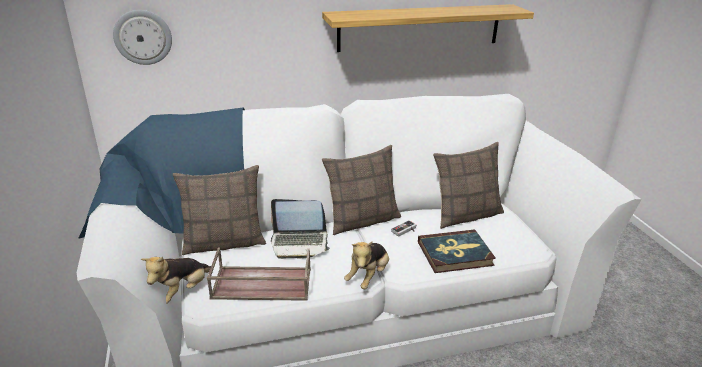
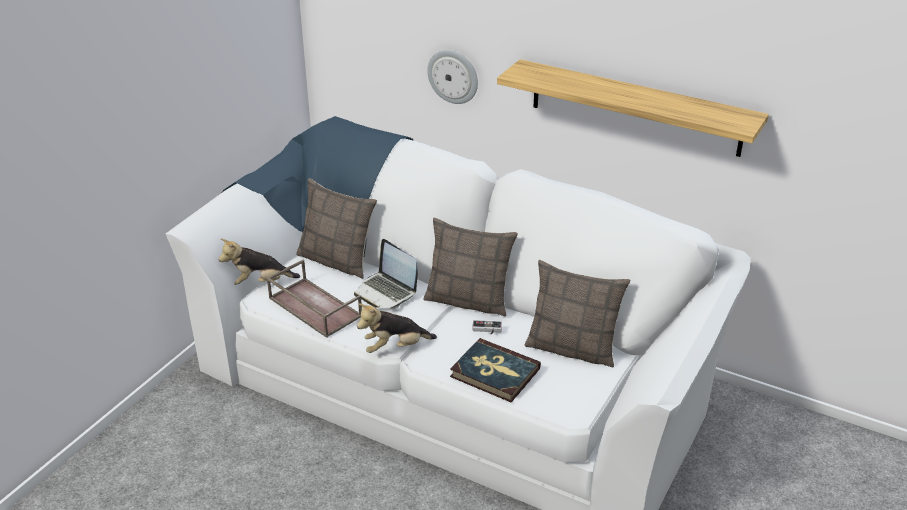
camera: 45 degrees right, 5 degrees up
wall clock [113,10,172,65] -> wall clock moved to [427,50,478,104]

